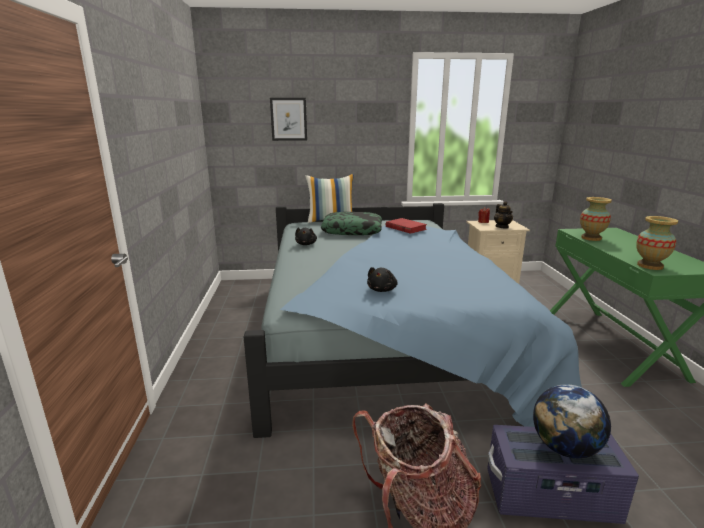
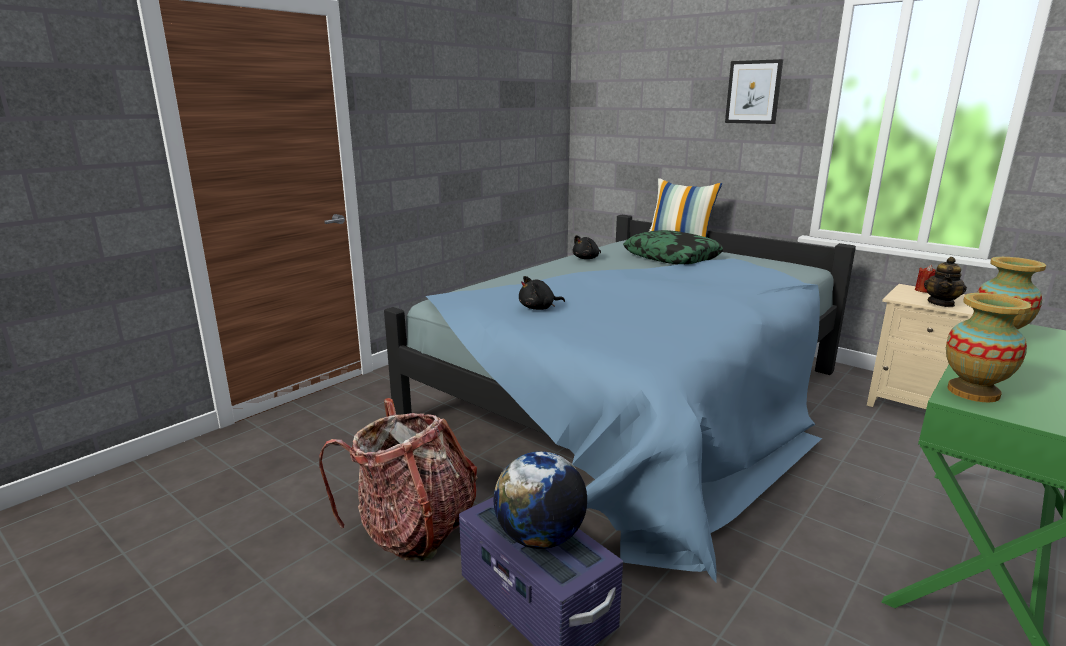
camera: 45 degrees right, 0 degrees up
picture [270,98,307,141] -> picture moved to [725,59,783,124]
red book [386,218,427,234] -> none

